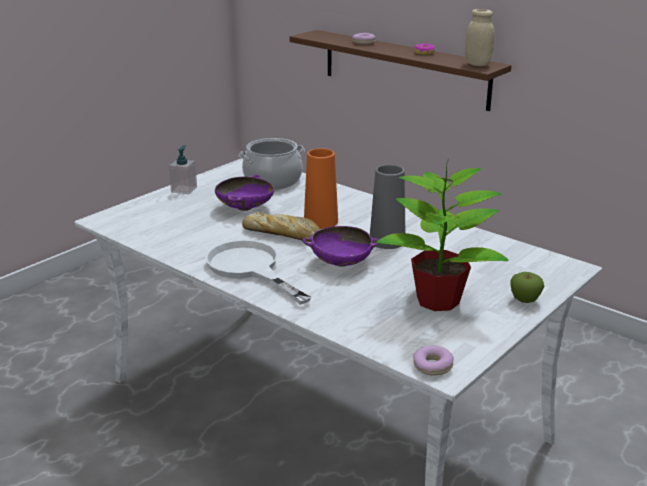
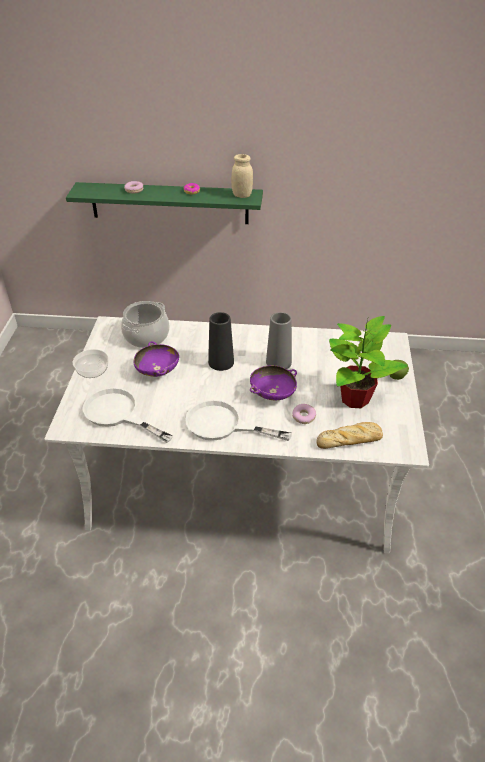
camera: 35 degrees left, 15 degrees up
soap dispenser [169,145,197,194] -> bowl [73,349,109,378]
bread [242,212,320,242] -> bread moved to [317,422,383,449]
brown shelf [289,30,512,111] -> green shelf [66,182,263,224]
orange vase [304,148,338,229] -> black vase [208,312,234,371]
donut [413,346,454,376] -> donut moved to [292,404,316,424]
none -> white frying pan [83,387,173,443]

